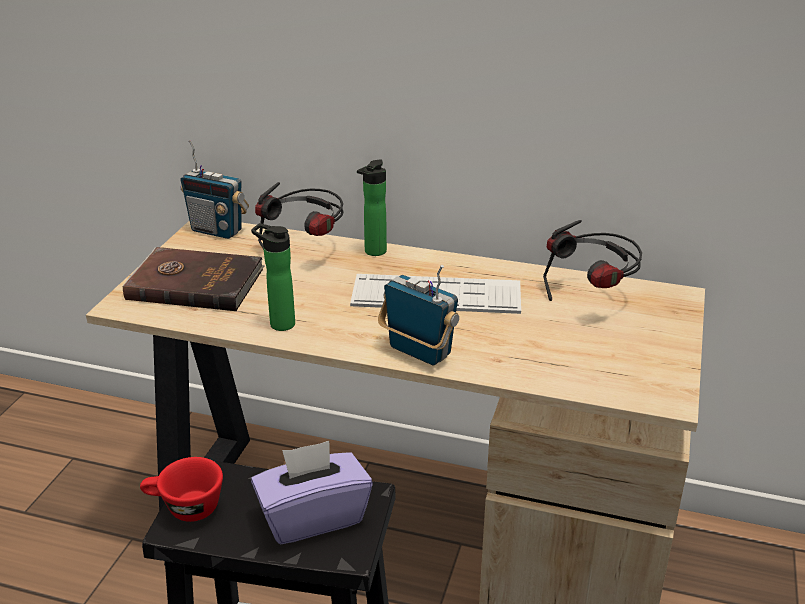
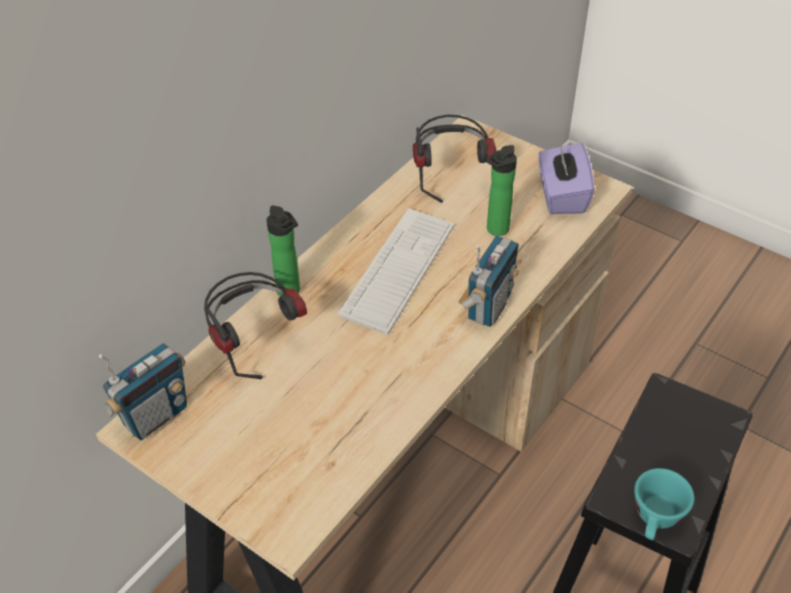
camera: 70 degrees left, 15 degrees up
brown book [122,247,265,311] -> none
red cup [140,457,223,522] -> turquoise cup [634,468,694,540]
bottle [251,223,295,331] -> bottle moved to [486,145,517,236]
purple tissue box [251,441,373,544] -> purple tissue box moved to [538,143,595,214]
radio [378,265,459,366] -> radio turned 150 degrees clockwise [459,236,519,327]

